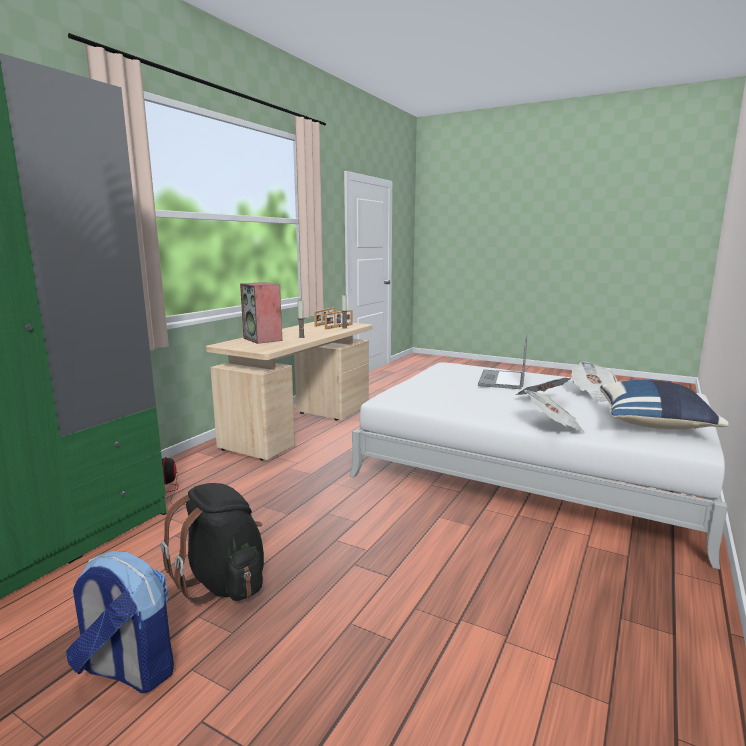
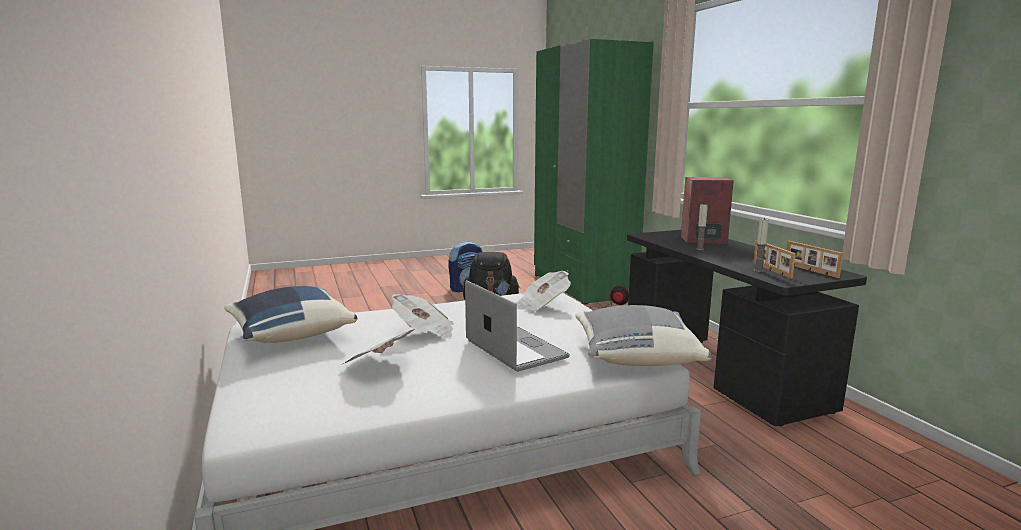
camera: 130 degrees right, 0 degrees up
beige desk [206,322,373,460] -> black desk [627,230,867,426]
newspaper [525,390,585,432] -> newspaper moved to [516,271,571,311]
none -> grey pillow [575,305,712,366]

